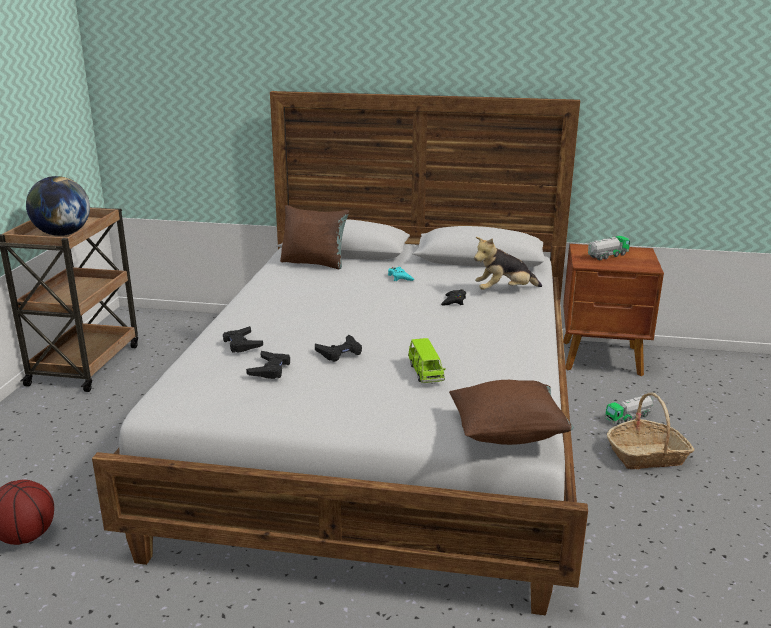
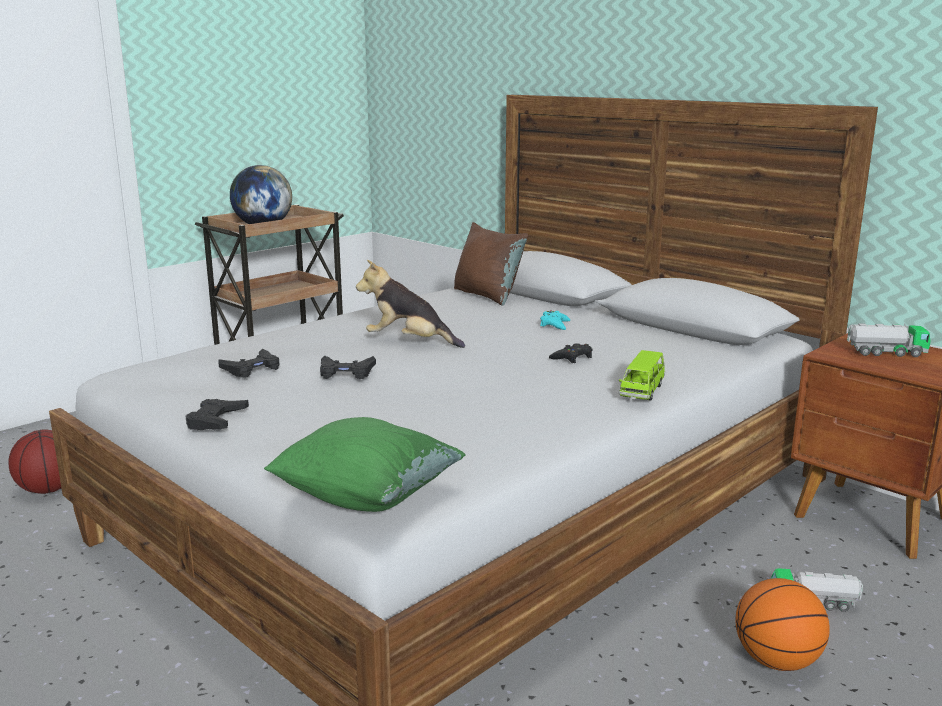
camera: 35 degrees right, 5 degrees down
black game controller [223,326,263,353] -> black game controller moved to [186,399,249,430]
green toy car [408,338,446,384] -> green toy car moved to [619,350,665,400]
brown pillow [449,380,574,445] -> green pillow [264,417,465,512]
plush toy [474,237,542,290] -> plush toy moved to [356,260,465,348]
basket [607,392,694,470] -> basketball [735,578,830,671]

